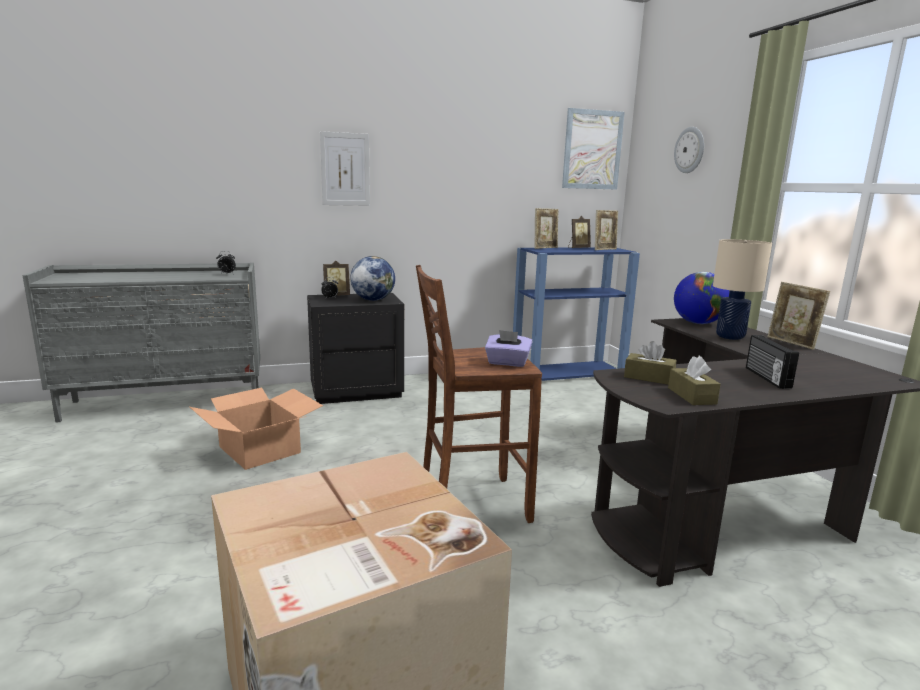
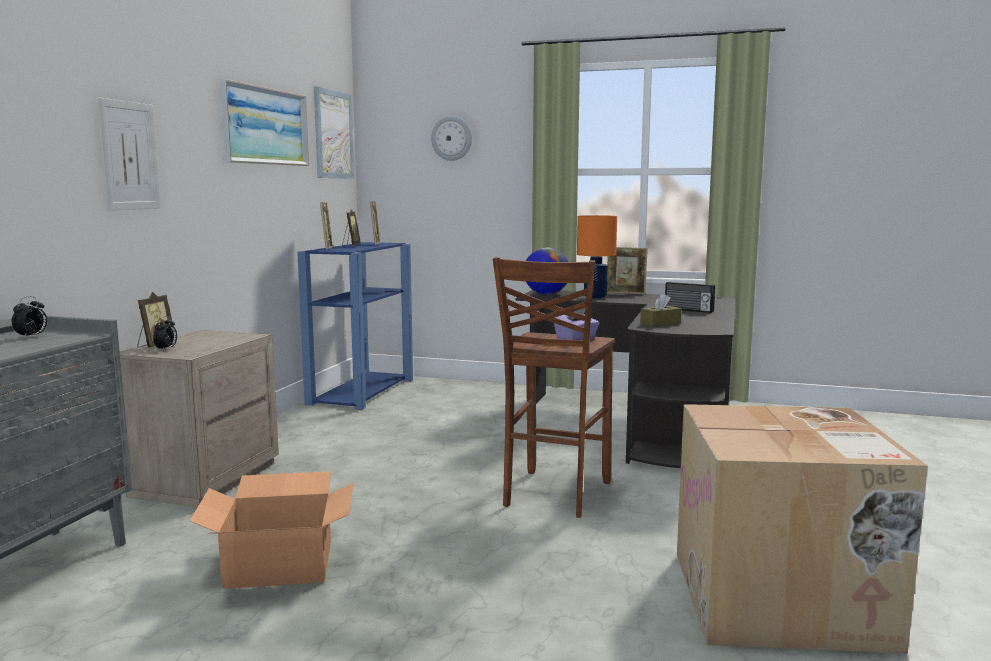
camera: 55 degrees left, 5 degrees down
black nightstand [307,293,404,404] -> beige nightstand [120,330,279,508]
globe [350,256,395,301] -> none
brown tissue box [668,356,721,405] -> none
beige table lamp [713,239,772,340] -> orange table lamp [577,215,617,298]
none -> picture [220,79,309,166]

